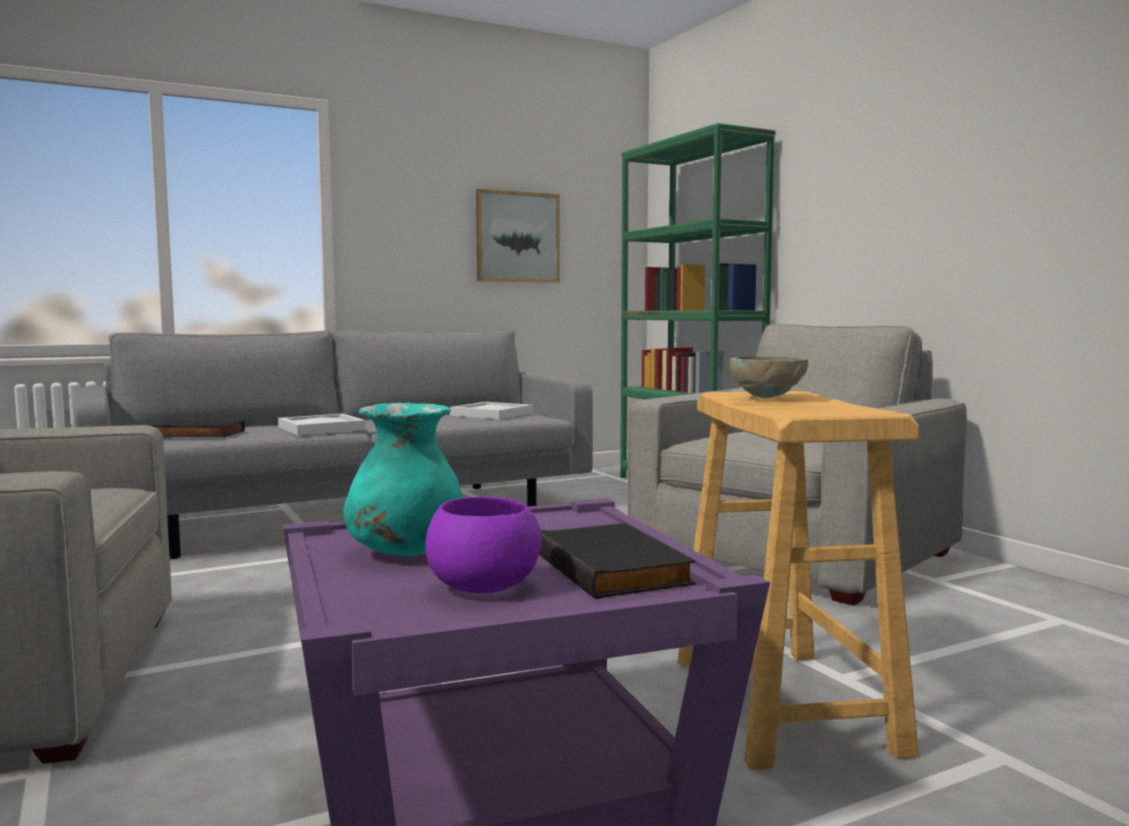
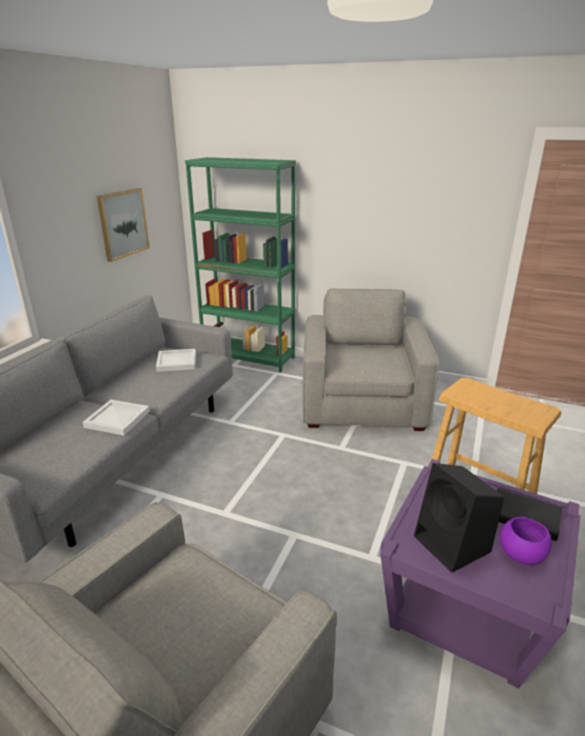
camera: 40 degrees left, 20 degrees up
black book [152,419,245,437] -> none
turquoise vase [343,403,463,556] -> black speaker [414,463,504,573]
beige bowl [730,357,808,398] -> none

